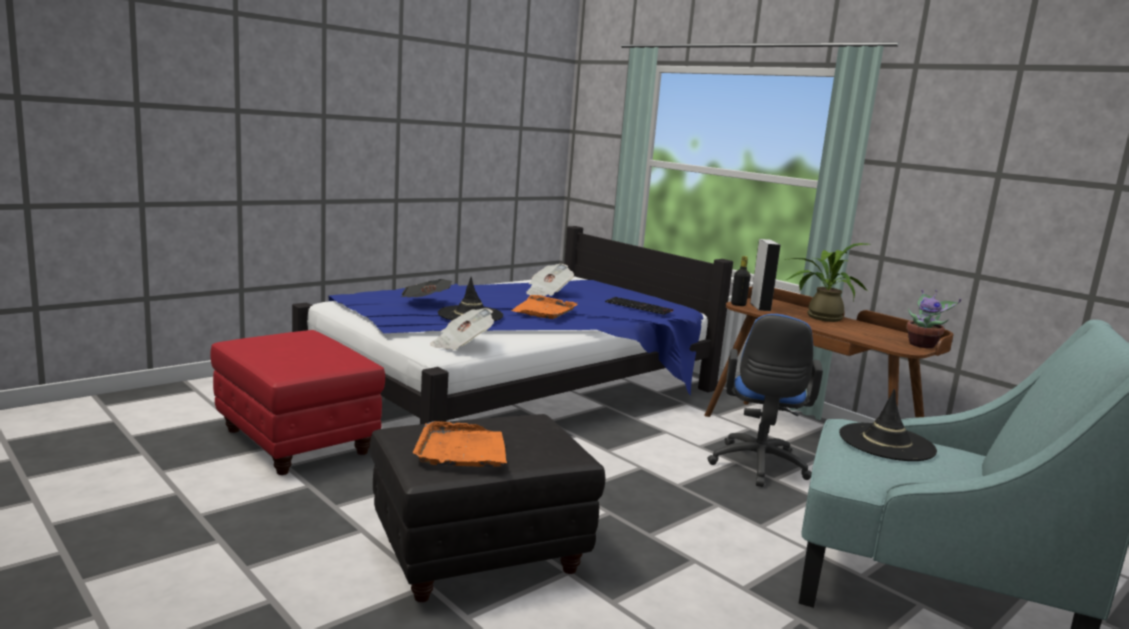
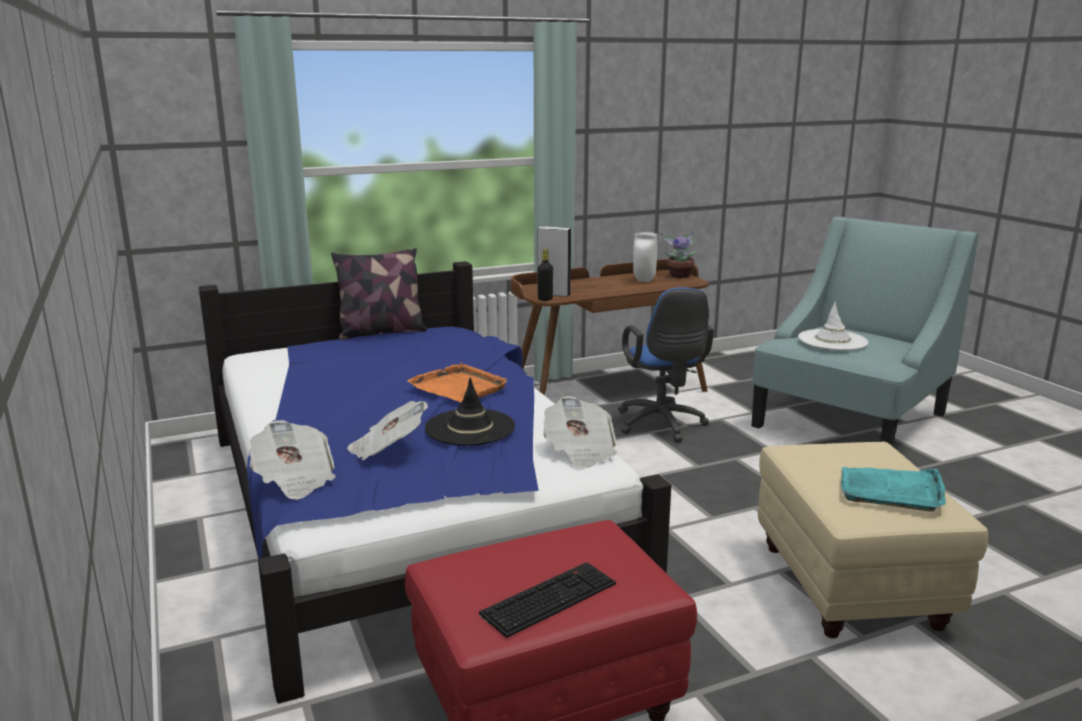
camera: 70 degrees left, 5 degrees up
black ottoman [370,414,605,602] -> beige ottoman [758,442,988,638]
orange tray [413,421,507,467] -> turquoise tray [841,467,946,512]
newspaper [526,264,574,296] -> newspaper moved to [250,420,335,500]
keyboard [605,297,673,315] -> keyboard moved to [479,562,616,638]
blue office chair [707,314,823,487] -> blue office chair turned 45 degrees clockwise [618,287,714,442]
potted plant [784,243,872,322] -> none
black hat [839,389,937,461] -> white hat [798,302,868,350]
none -> pillow [331,248,427,340]
none -> white vase [633,232,658,282]

